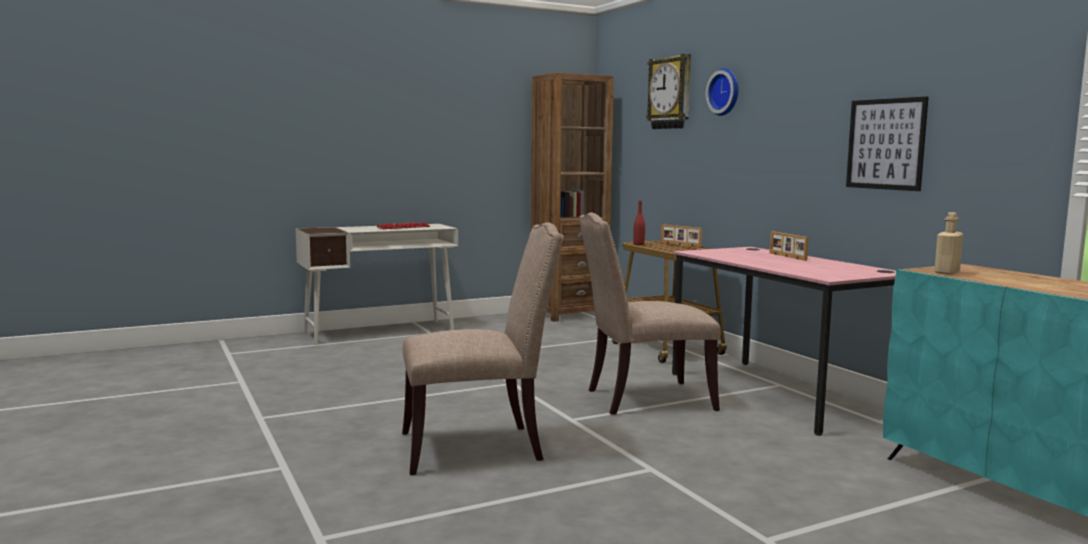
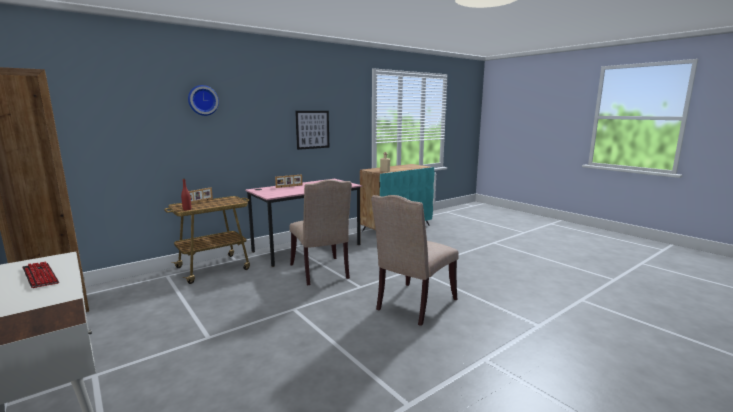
camera: 100 degrees left, 5 degrees up
beige chair [402,222,564,475] -> beige chair turned 120 degrees counterclockwise [371,195,459,326]
wall clock [646,54,691,129] -> none

